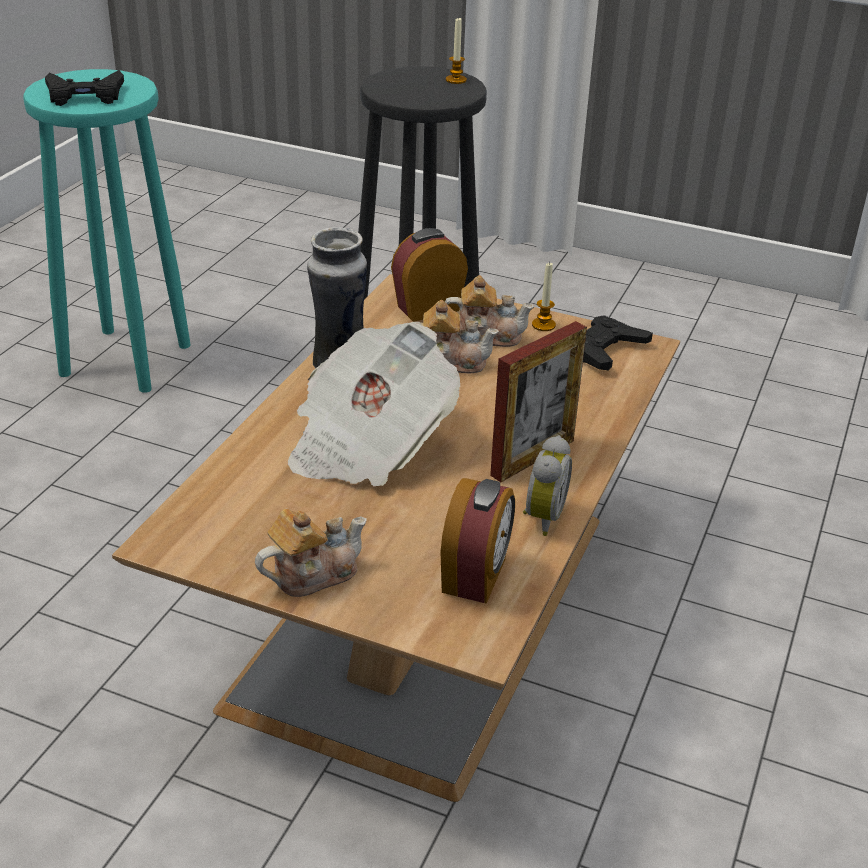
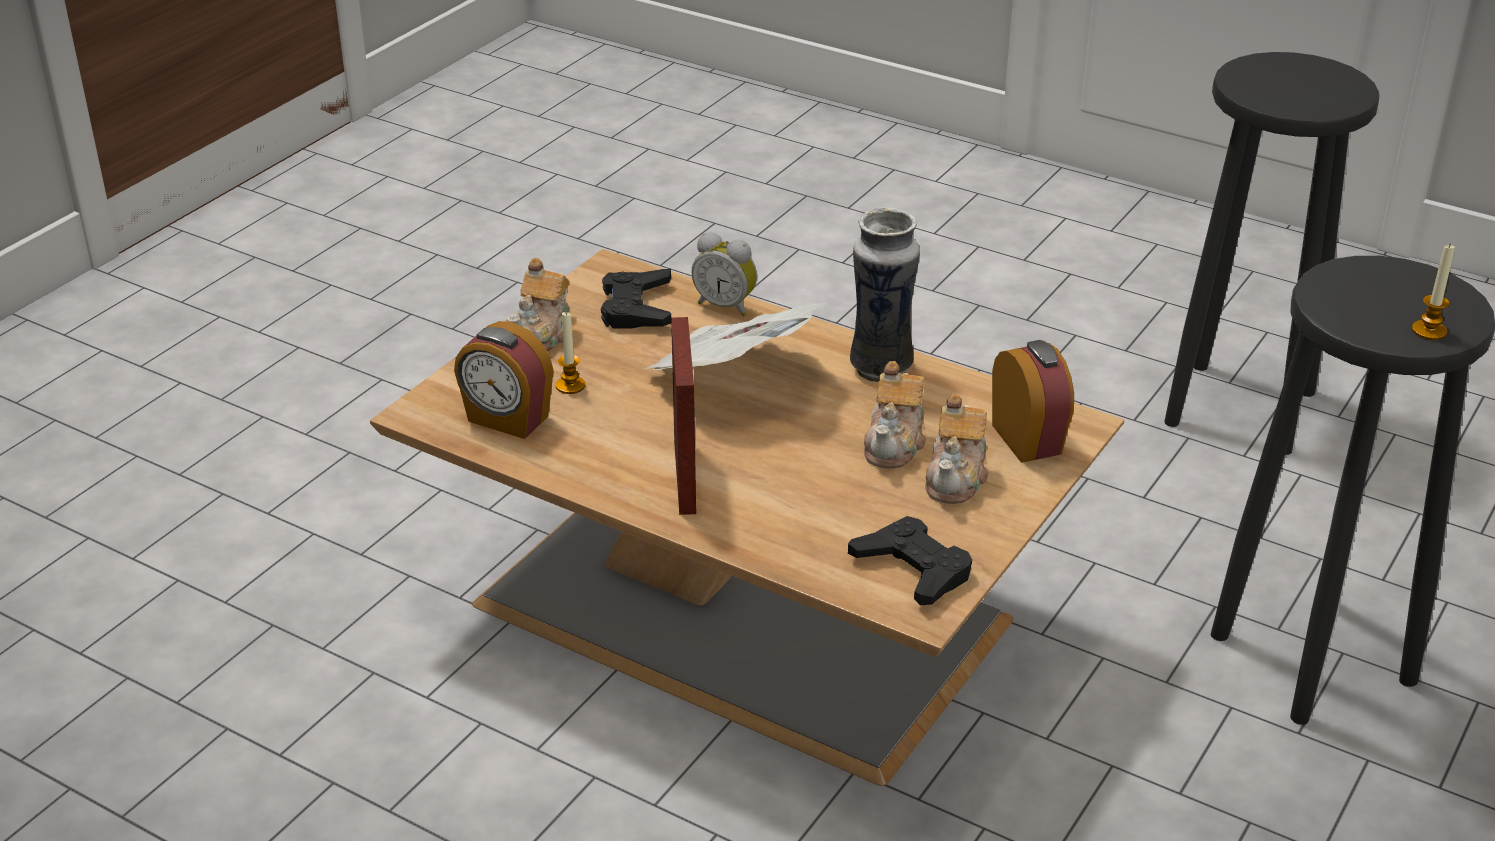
camera: 100 degrees right, 0 degrees up
turquoise stool [23,69,191,393] -> black stool [1164,52,1380,455]
black game controller [45,70,124,106] -> black game controller moved to [601,269,671,329]
teapot [255,509,367,597] -> teapot turned 45 degrees clockwise [507,258,569,352]
picture frame [490,321,587,482] -> picture frame turned 150 degrees counterclockwise [671,317,696,515]
alarm clock [523,435,572,536] -> alarm clock moved to [691,232,757,317]
candle [532,262,556,331] -> candle moved to [556,312,585,394]

